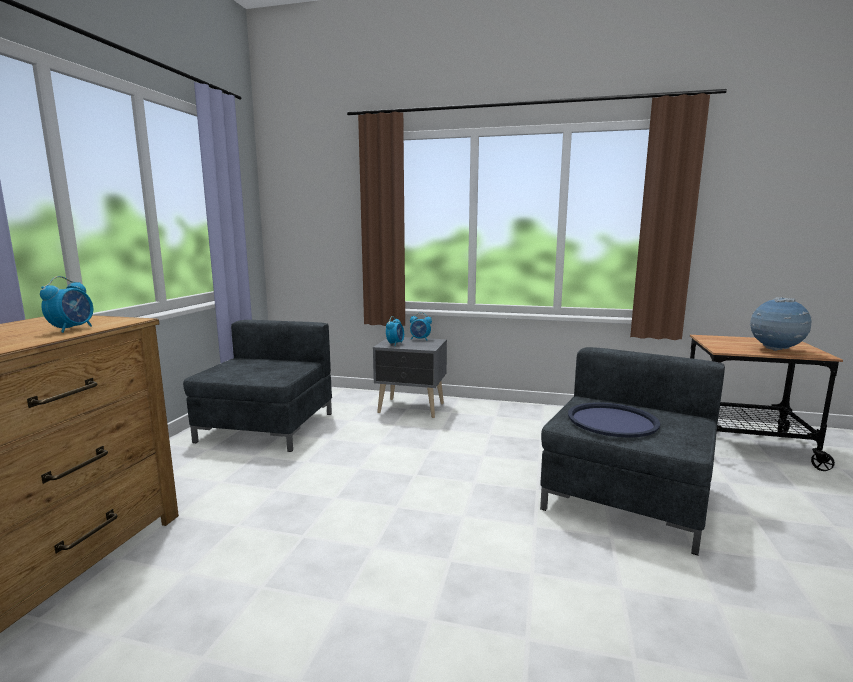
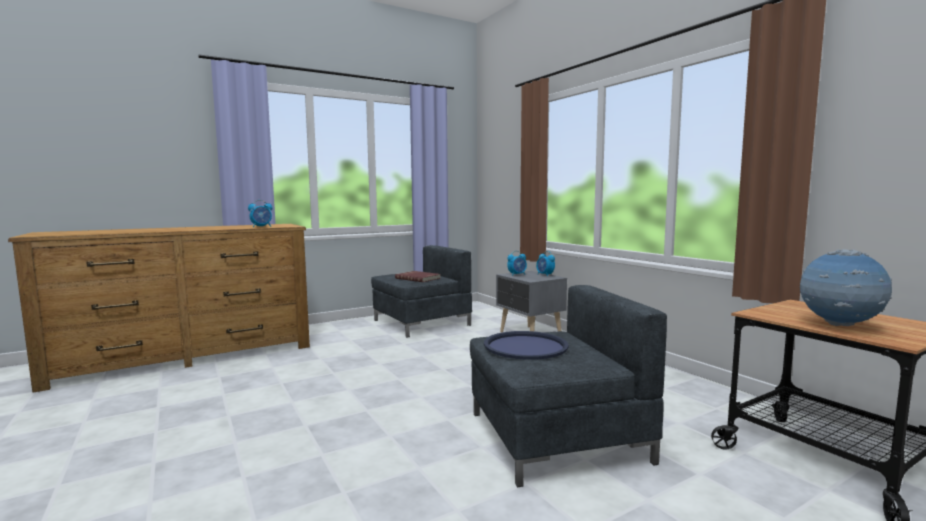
camera: 45 degrees right, 5 degrees down
none -> red book [395,271,441,282]

